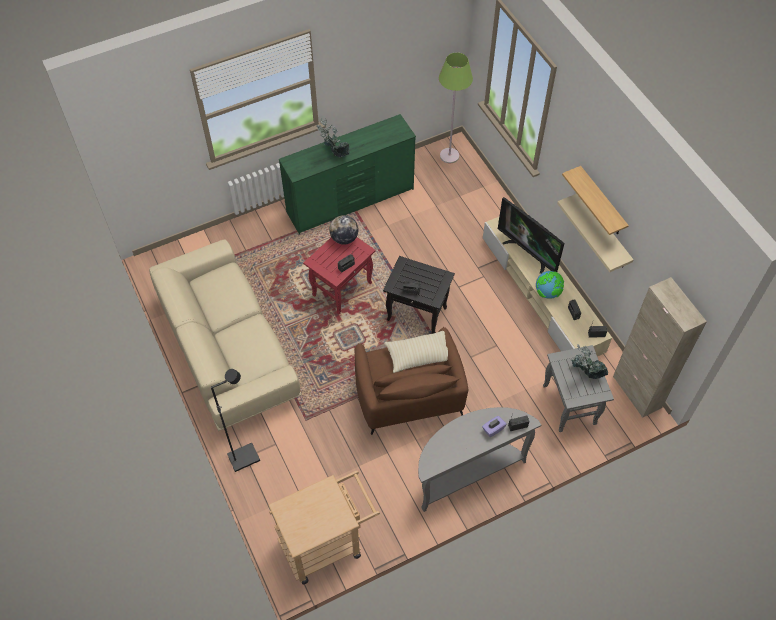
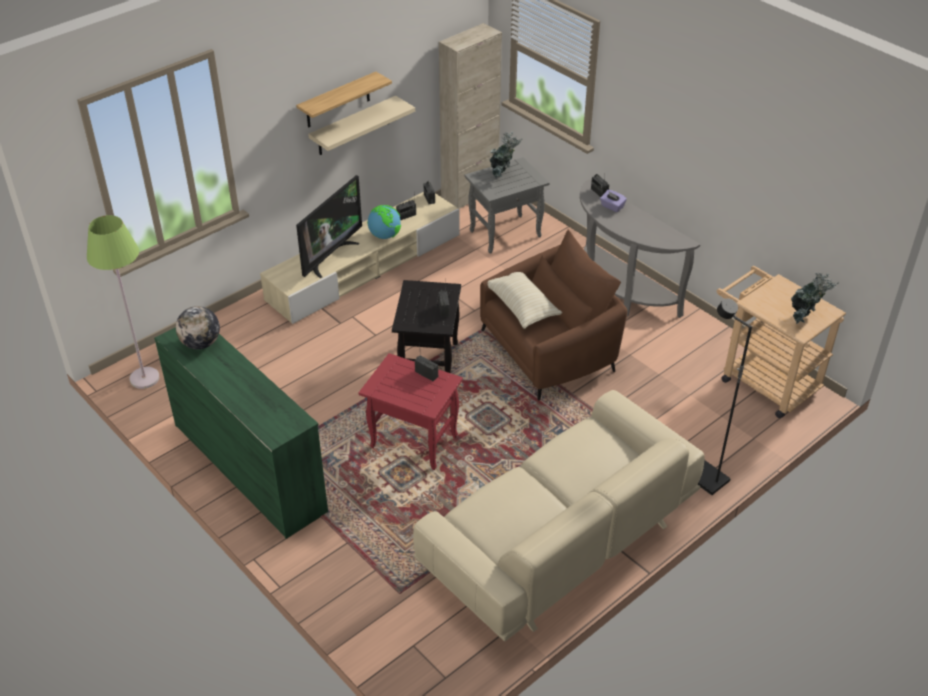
camera: 105 degrees left, 15 degrees down
potted plant [316,117,350,157] -> potted plant moved to [791,273,839,324]
globe [329,215,358,245] -> globe moved to [176,306,220,349]

